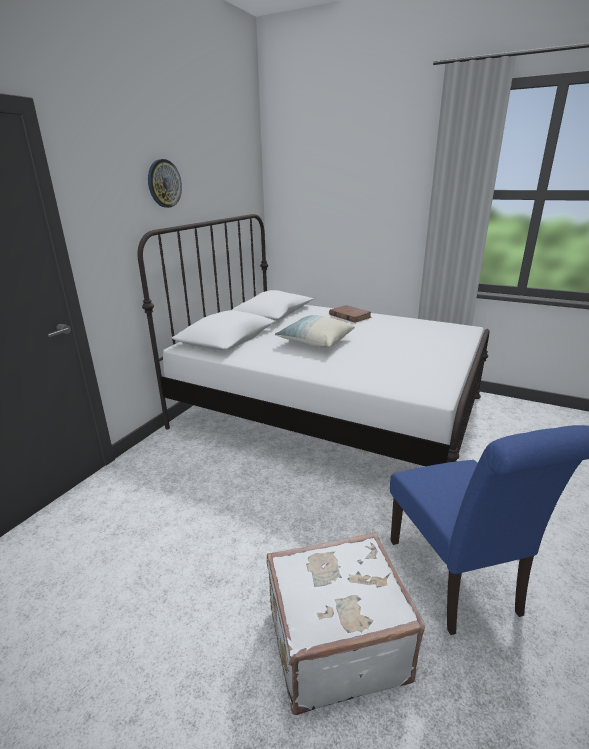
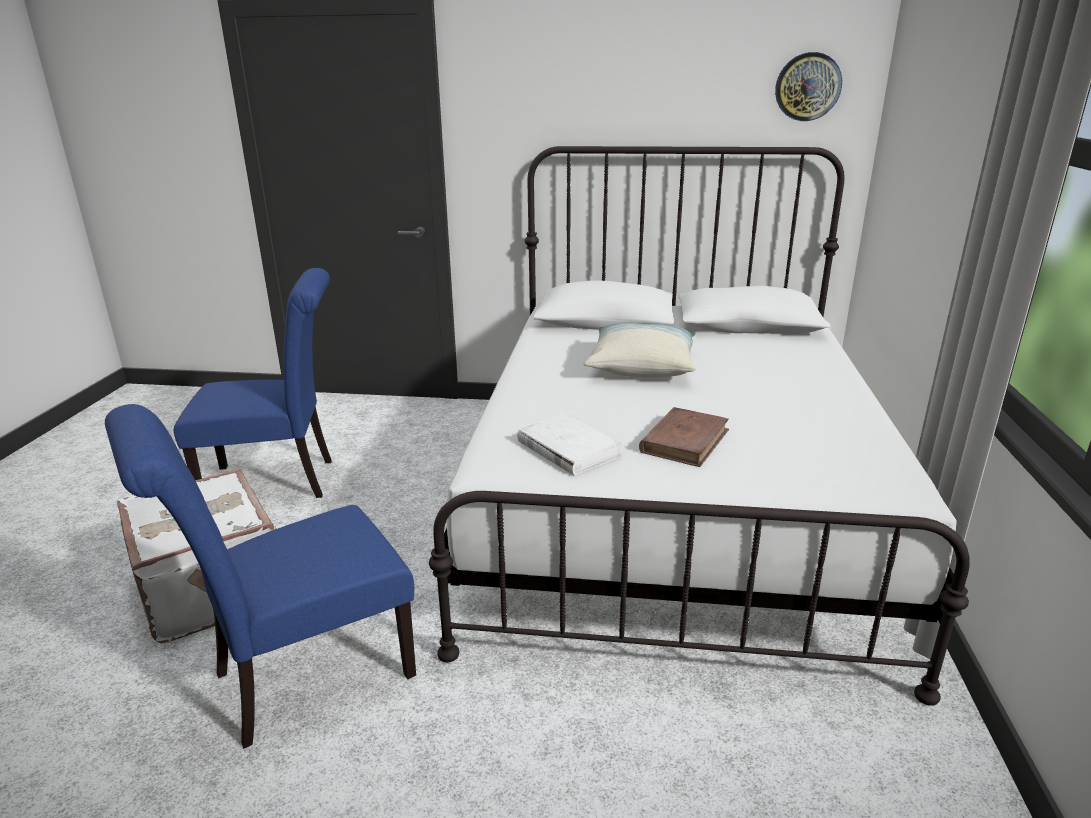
camera: 70 degrees right, 0 degrees up
wall clock [148,159,182,208] -> wall clock moved to [775,52,842,121]
brown book [329,305,371,323] -> brown book moved to [639,407,729,467]
none -> blue chair [174,268,332,498]
none -> white book [517,414,622,476]

